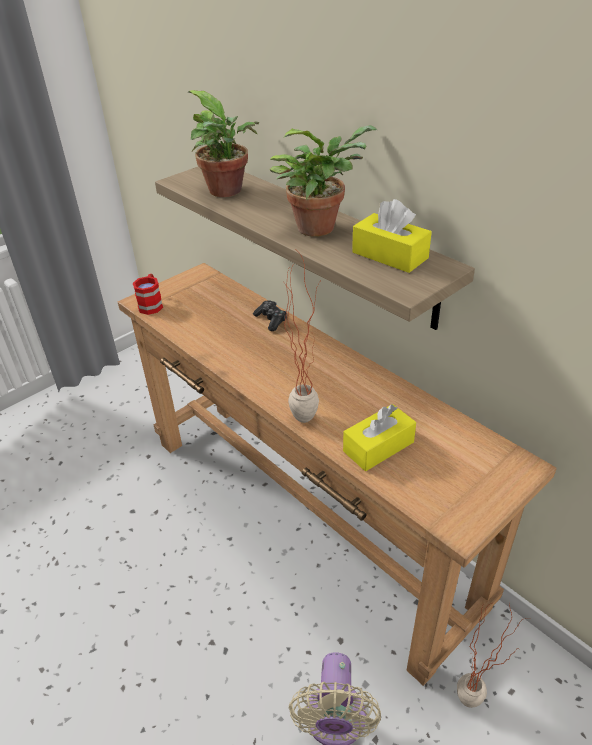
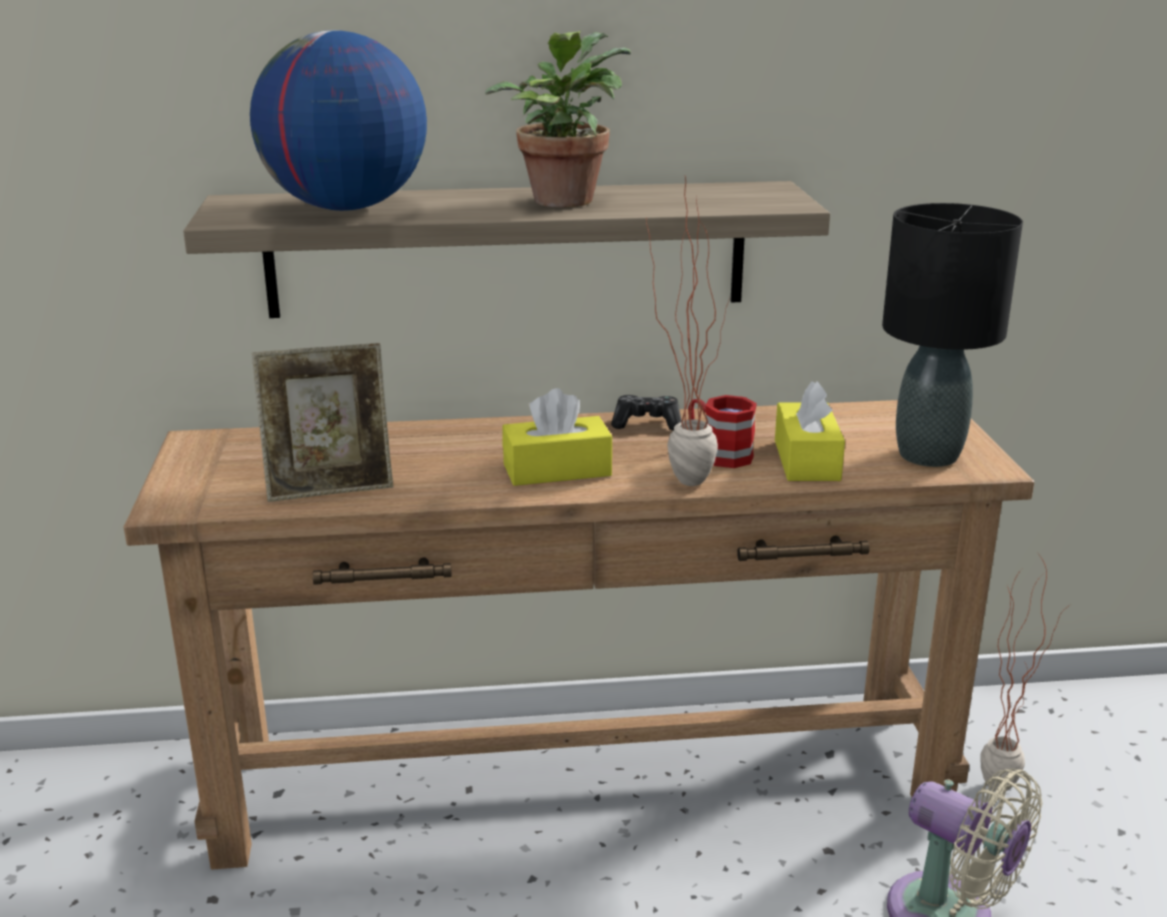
camera: 55 degrees left, 15 degrees down
red mug [133,274,163,315] -> red mug moved to [688,395,757,468]
potted plant [189,90,259,197] -> globe [250,30,427,211]
game controller [253,300,287,331] -> game controller moved to [611,395,682,431]
yellow tissue box [352,199,432,273] -> yellow tissue box moved to [503,388,612,486]
none -> picture frame [252,343,393,502]
none -> black table lamp [882,203,1023,467]

